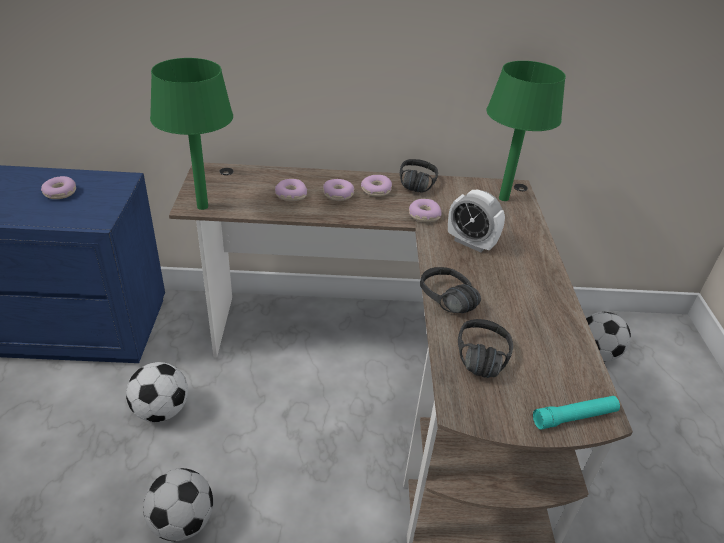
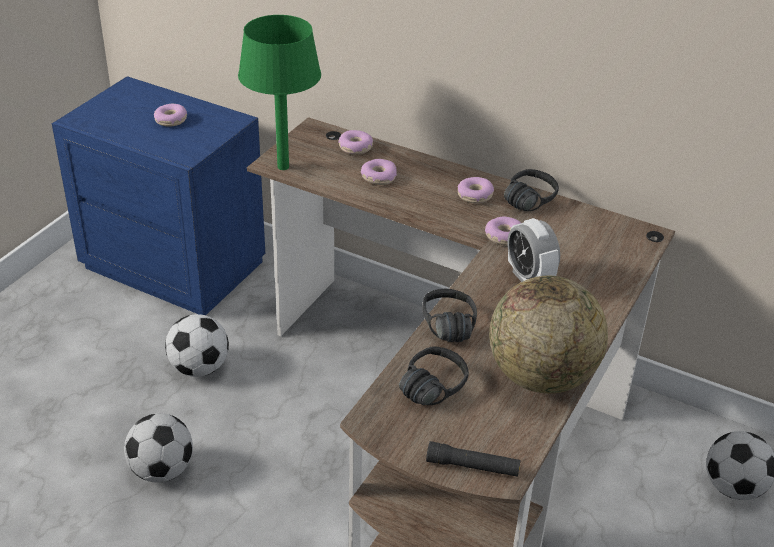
camera: 30 degrees right, 0 degrees up
donut [323,179,355,201] -> donut moved to [338,130,373,155]
green table lamp [487,61,566,201] -> none
turquoise flashlight [533,396,620,430] -> black flashlight [426,441,521,477]
none -> globe [489,276,608,394]

